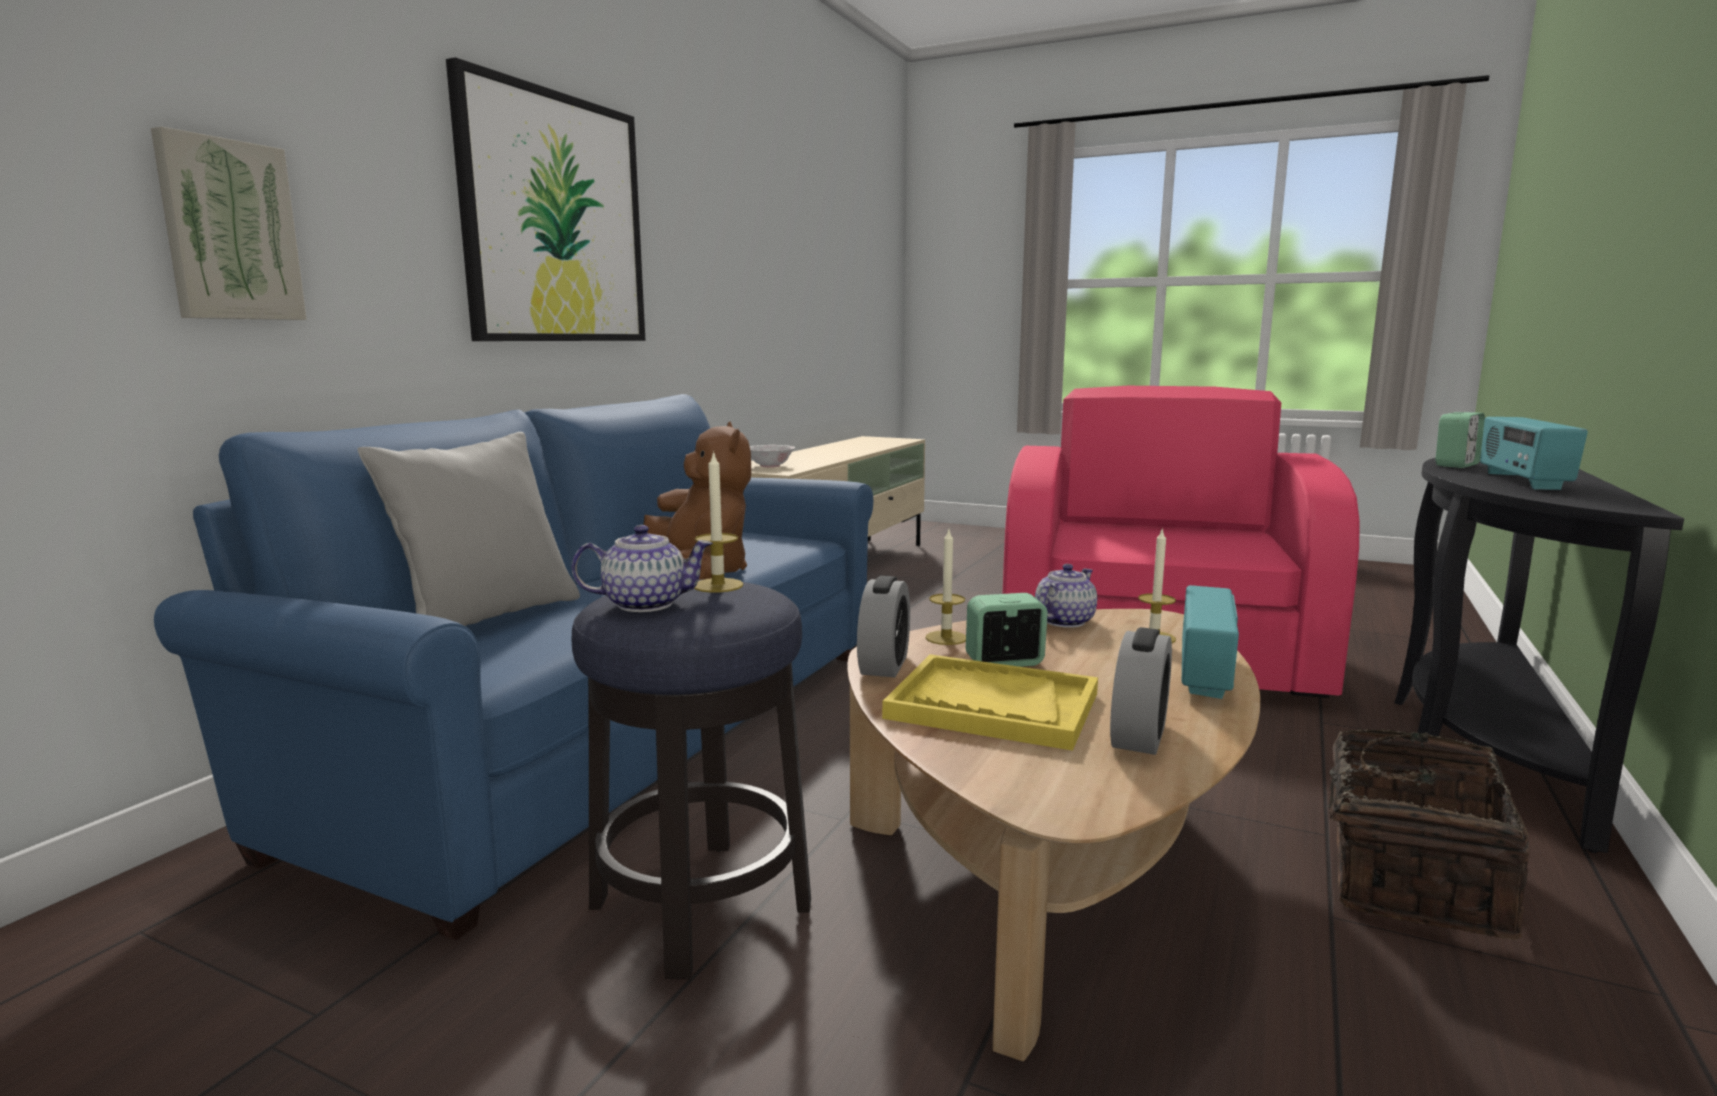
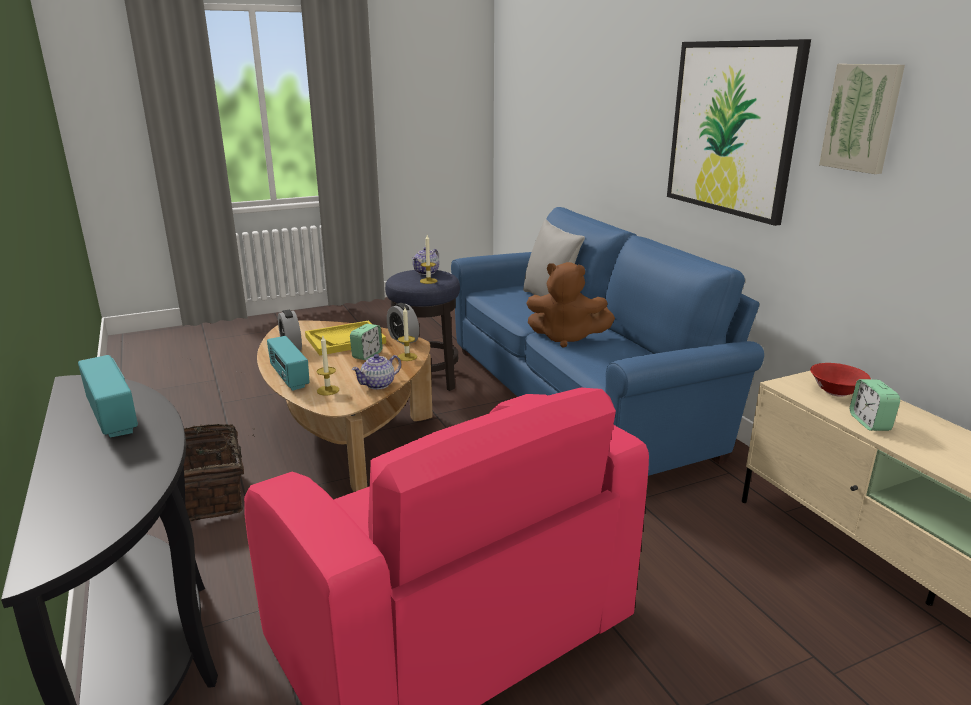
camera: 130 degrees right, 10 degrees up
picture [151,126,307,320] -> picture moved to [819,64,905,174]
white bowl [750,445,795,468] -> red bowl [810,363,871,397]
teapot [1035,564,1097,628] -> teapot turned 60 degrees clockwise [352,354,401,390]
alarm clock [1436,412,1485,468] -> alarm clock moved to [850,379,900,431]

